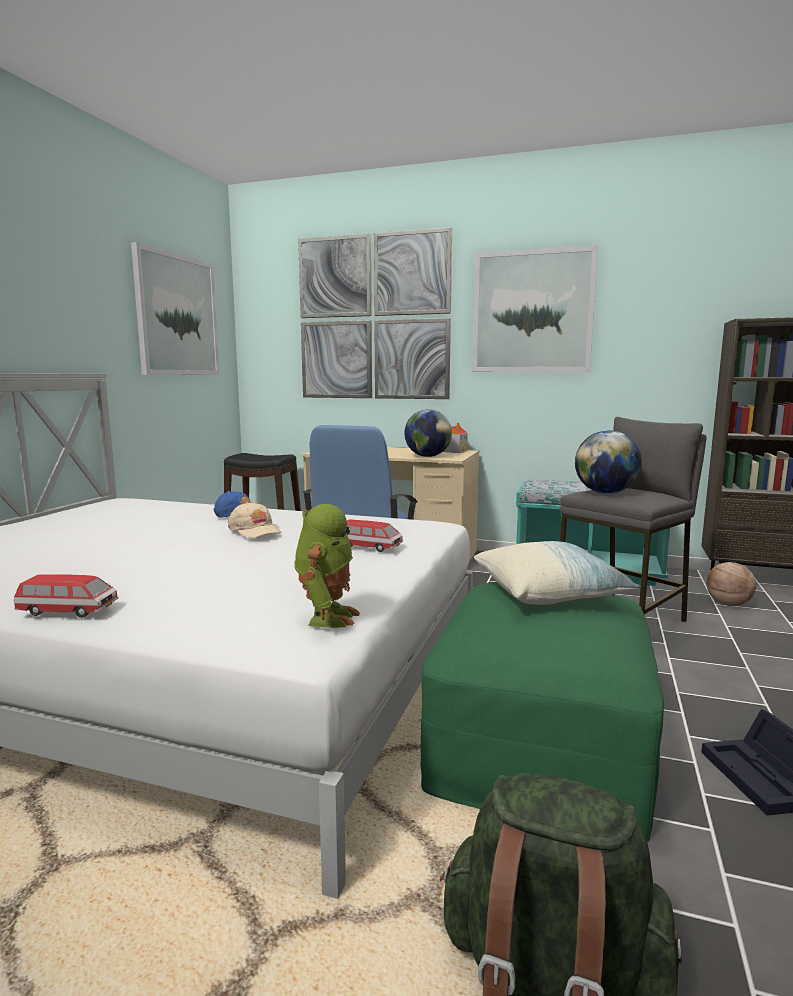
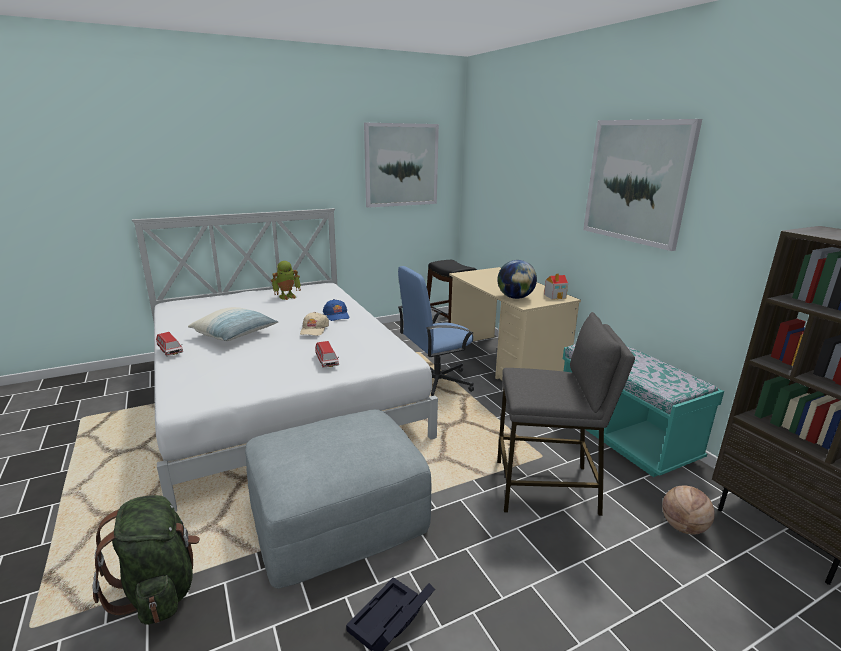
camera: 45 degrees right, 10 degrees up
toy robot [294,504,360,628] -> toy robot moved to [271,261,301,300]
picture [298,227,452,399] -> none
green ottoman [421,582,664,842] -> grey ottoman [245,409,431,589]
pillow [474,541,641,605] -> pillow moved to [188,307,278,341]
globe [575,430,642,494] -> none

